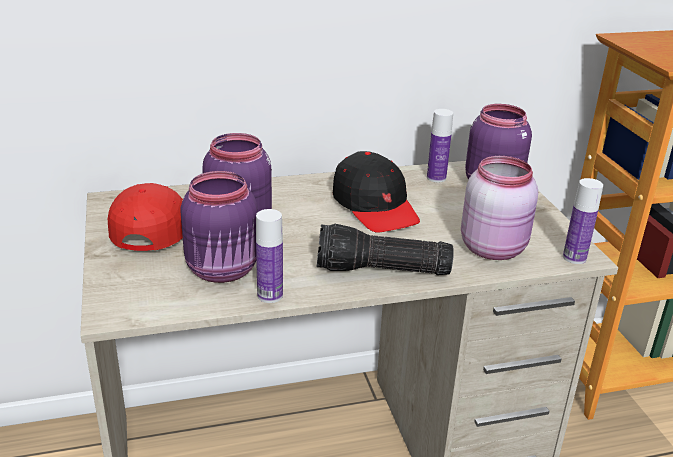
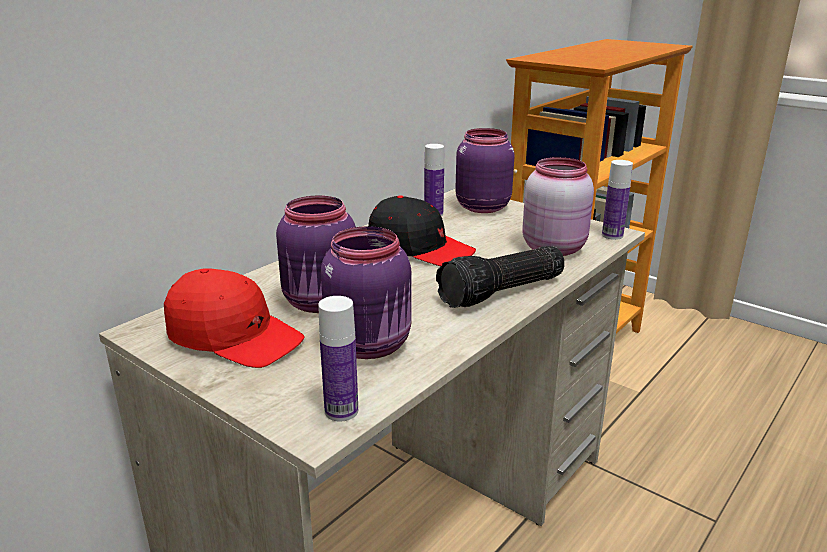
camera: 35 degrees left, 5 degrees down
red cap [108,183,183,251] -> red cap turned 150 degrees clockwise [164,268,305,368]
bottle [256,209,283,303] -> bottle moved to [318,296,358,421]

